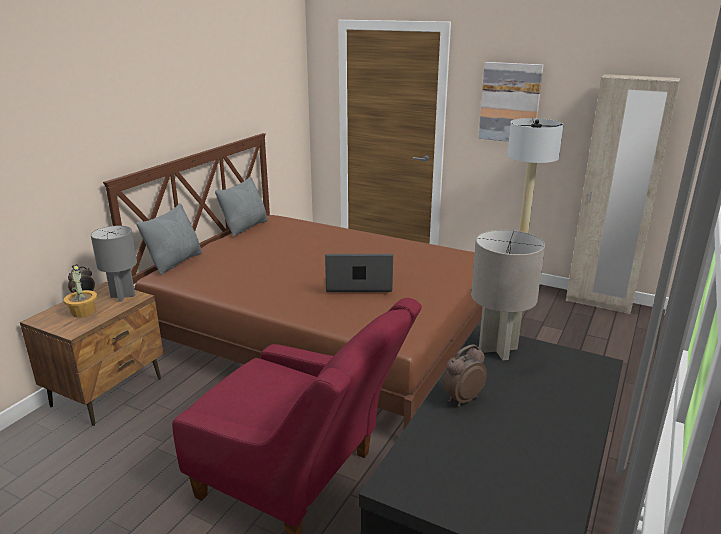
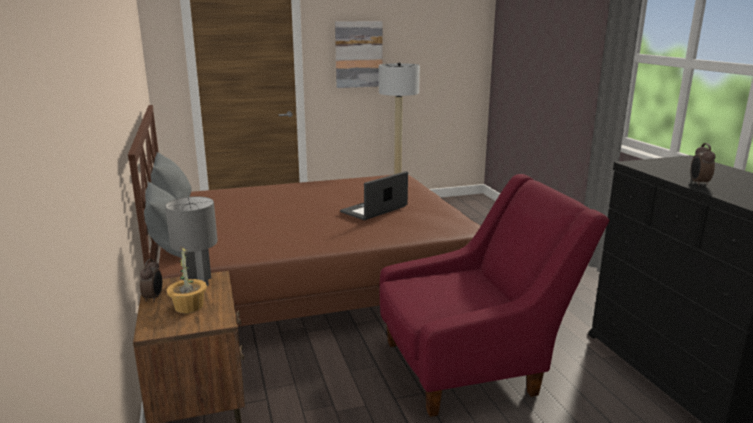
camera: 45 degrees left, 5 degrees down
grey table lamp [471,230,545,360] -> none
beige wardrobe [566,74,680,314] -> none

